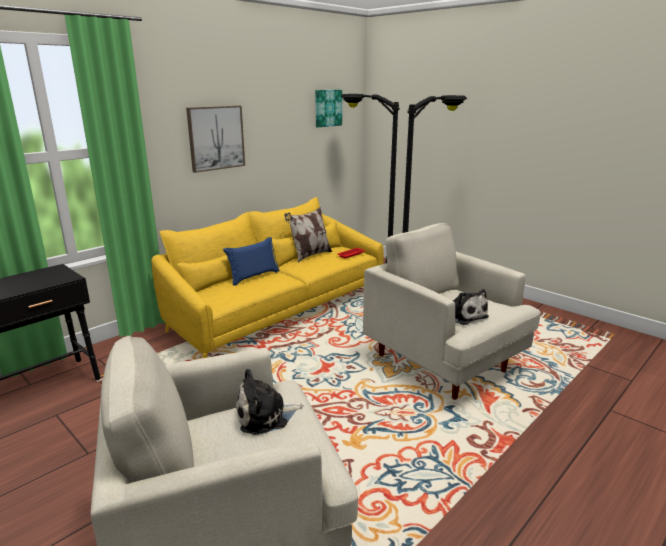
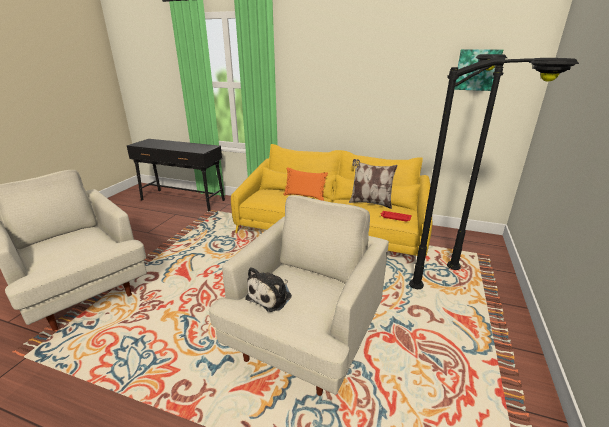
camera: 65 degrees right, 5 degrees up
picture [186,106,245,173] -> none
blue pillow [223,237,280,286] -> orange pillow [284,167,328,201]
plush toy [236,368,303,435] -> none

